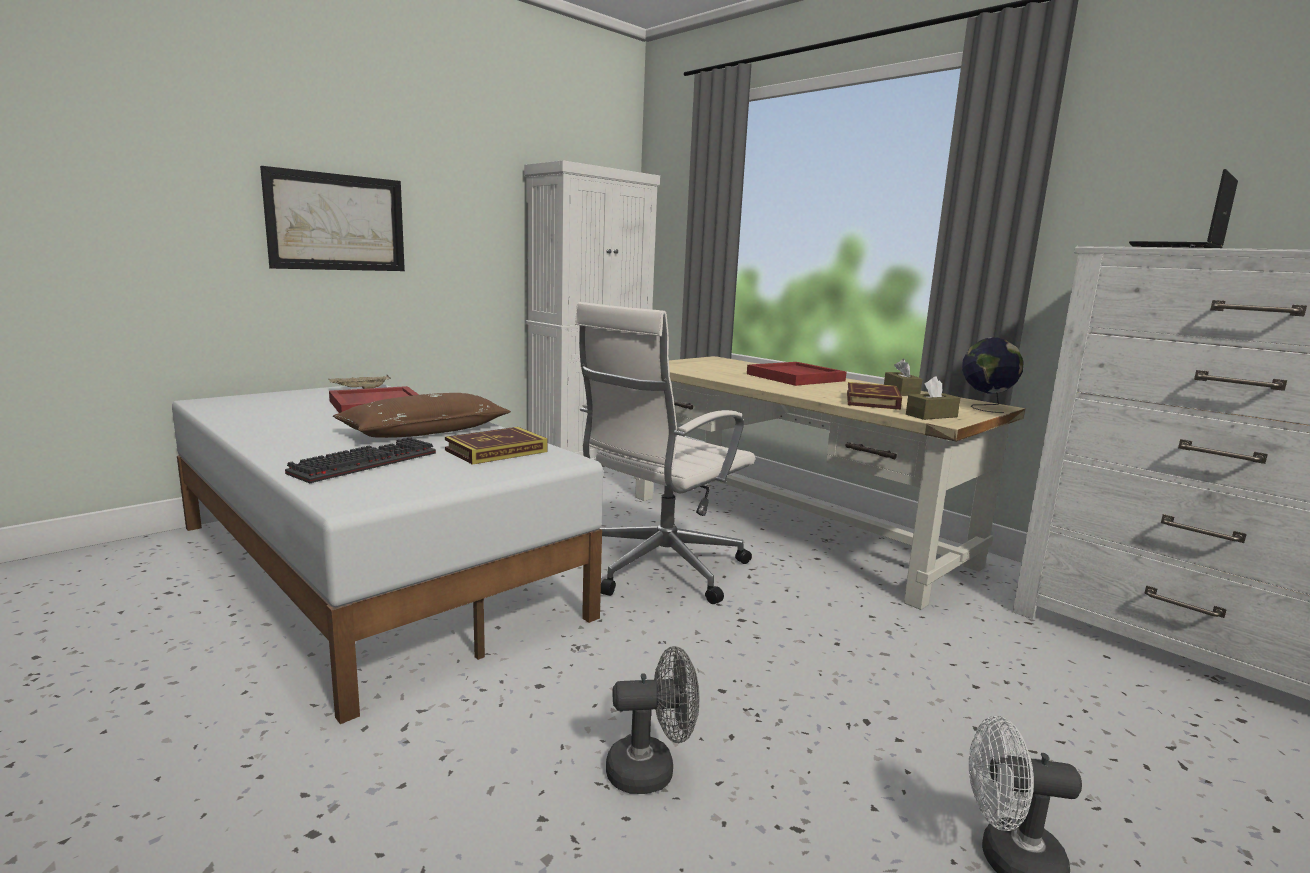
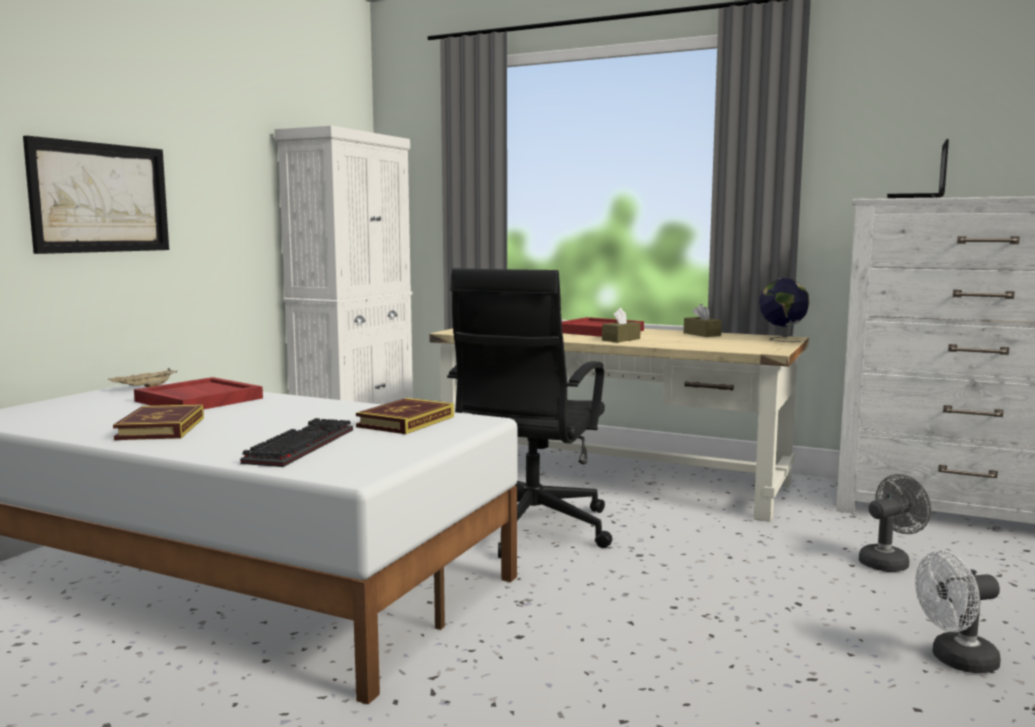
camera: 20 degrees left, 5 degrees down
brown pillow [333,393,511,438] -> none
white office chair [575,302,755,604] -> black office chair [447,268,612,558]
grey fan [606,646,699,794] -> grey fan moved to [859,474,931,572]
book [847,382,902,410] -> book moved to [113,404,204,440]
brown tissue box [906,376,960,420] -> brown tissue box moved to [602,308,641,342]

